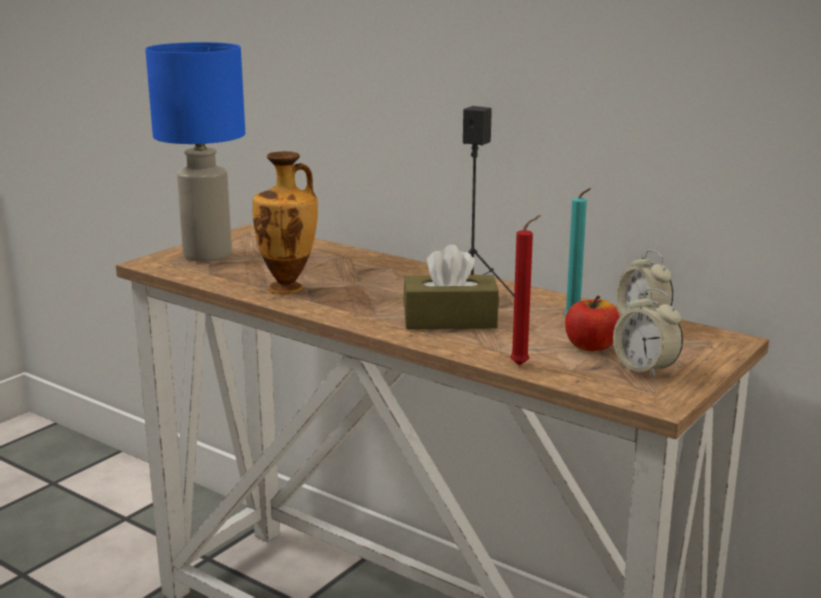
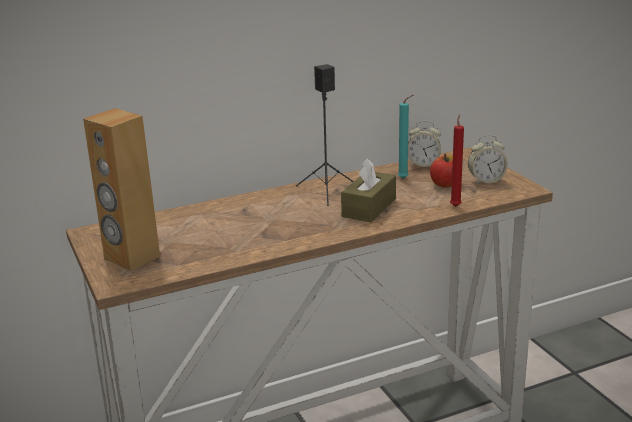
camera: 60 degrees left, 5 degrees up
blue table lamp [145,42,245,261] -> brown speaker [83,108,160,271]
vase [253,151,318,294] -> none

